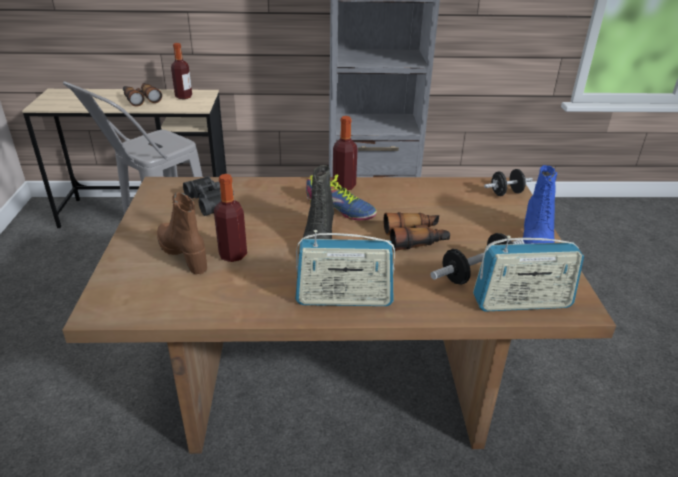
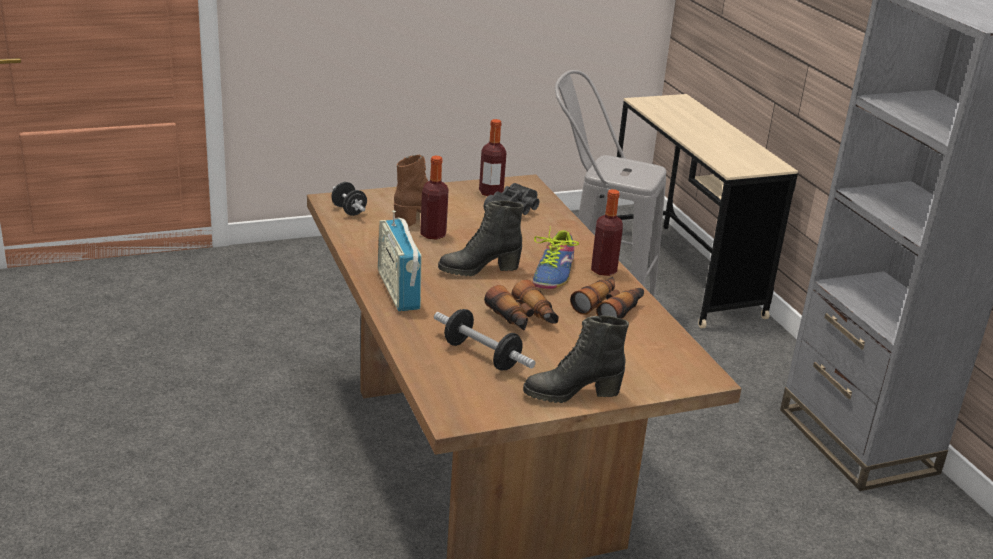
camera: 70 degrees right, 5 degrees down
binoculars [123,83,162,107] -> binoculars moved to [570,277,644,319]
bottle [171,43,192,99] -> bottle moved to [479,119,506,196]
radio [473,236,584,312] -> none
black dumbbell [484,169,533,196] -> black dumbbell moved to [331,182,367,216]
blue boot [523,165,557,244] -> black boot [523,315,629,403]

